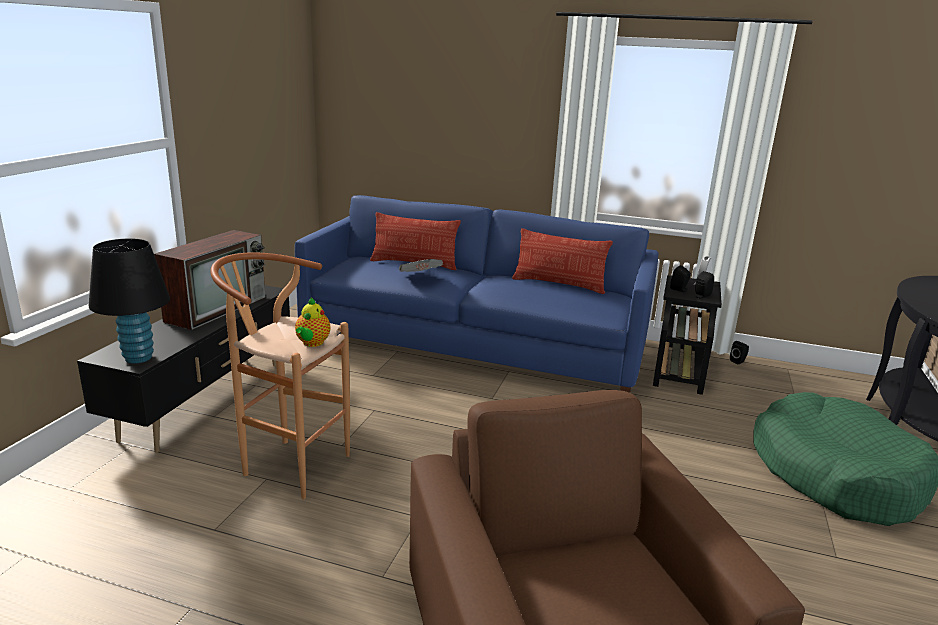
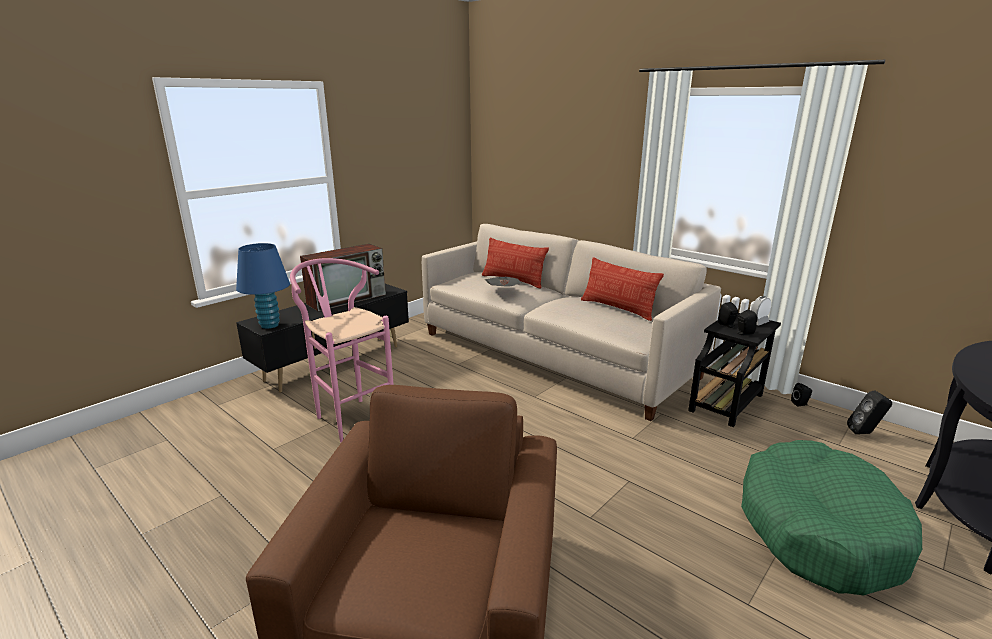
camera: 25 degrees right, 0 degrees up
black table lamp [89,238,170,364] -> blue table lamp [236,243,290,329]
brown stool [210,252,350,499] -> pink stool [290,258,393,442]
blue sofa [295,195,658,393] -> beige sofa [422,224,721,421]
teapot [295,298,331,347] -> none
none -> black speaker [847,391,892,434]

